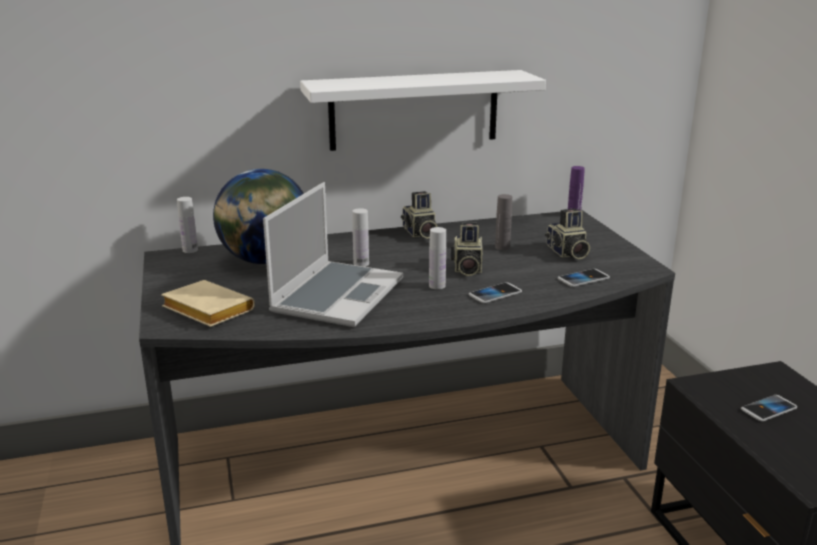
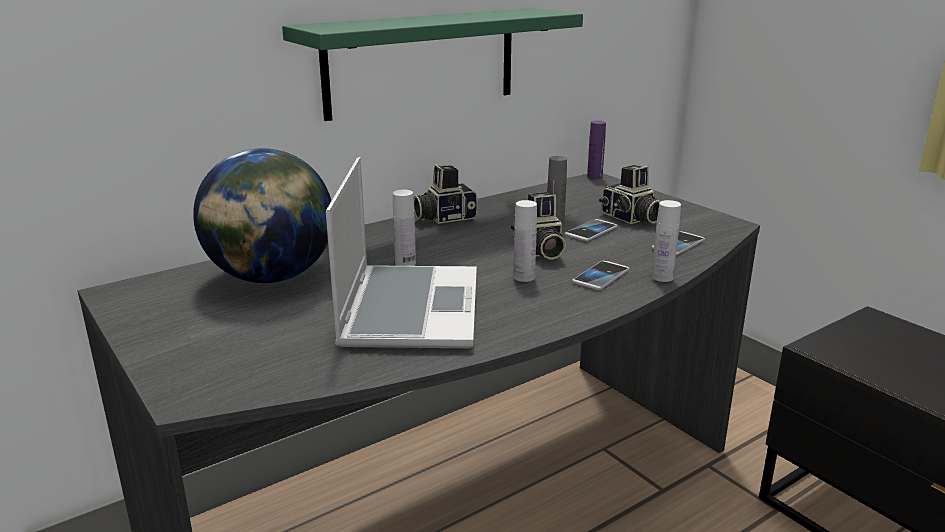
camera: 20 degrees left, 0 degrees up
beige book [161,280,255,327] -> none
white bottle [177,197,198,253] -> white bottle moved to [651,200,681,282]
white shelf [300,70,546,151] -> green shelf [282,8,583,121]
camera [401,191,437,239] -> camera turned 105 degrees clockwise [413,164,478,224]
phone [741,395,797,421] -> phone moved to [565,219,617,241]

